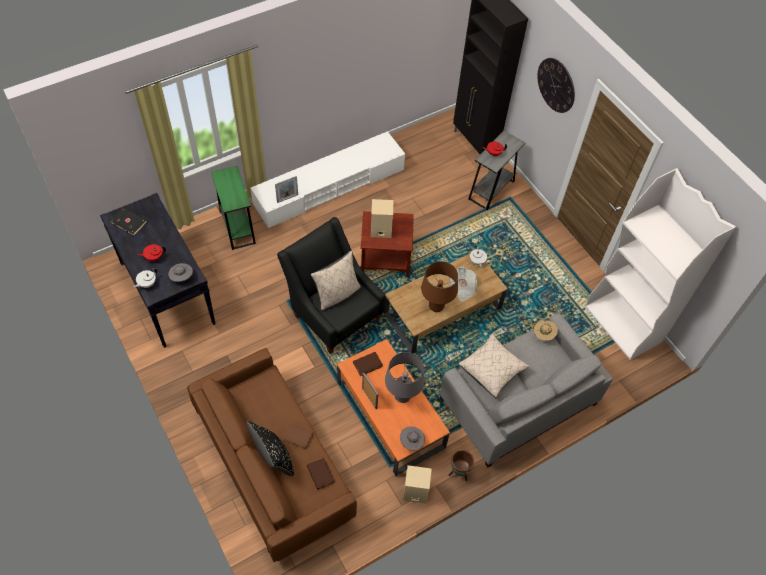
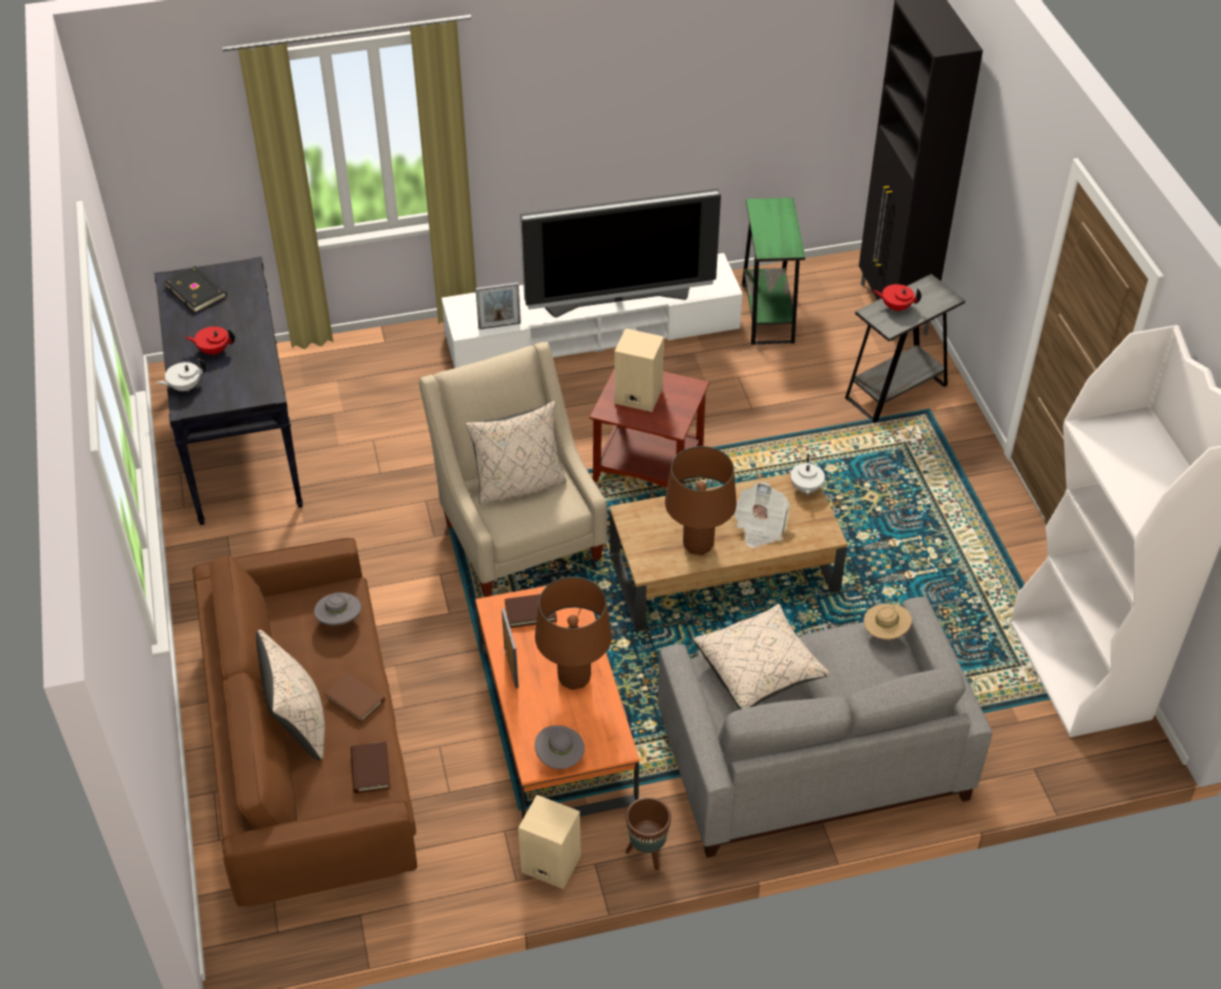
camera: 20 degrees right, 10 degrees down
grey hat [168,263,193,282] -> grey hat moved to [314,592,361,625]
green side table [211,166,256,250] -> green side table moved to [742,198,805,345]
black pillow [247,421,294,476] -> beige pillow [256,630,325,760]
black armchair [277,217,386,354] -> beige armchair [419,342,607,597]
grey table lamp [385,352,425,403] -> brown table lamp [535,577,612,690]
wall clock [538,58,575,113] -> none
none -> television [520,189,721,318]

